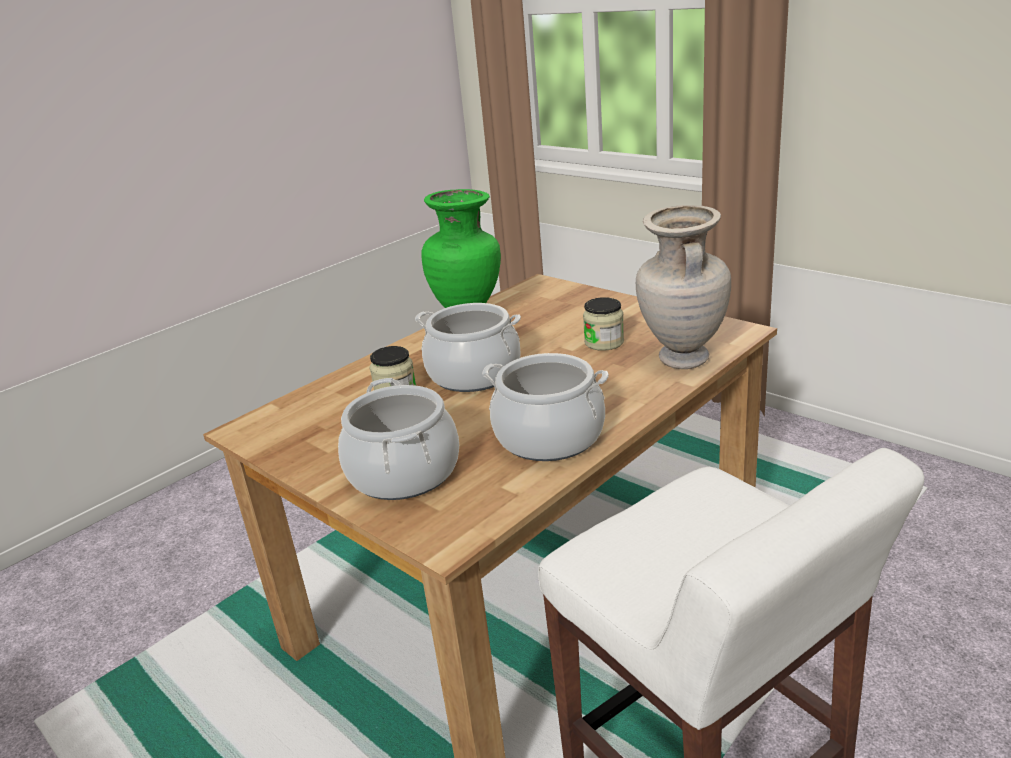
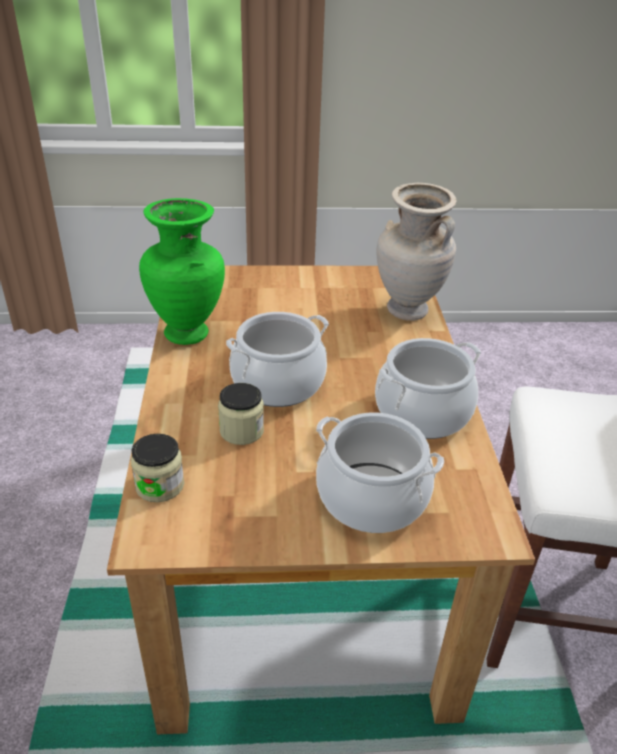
camera: 50 degrees left, 10 degrees up
jar [583,297,624,351] -> jar moved to [131,434,184,502]

